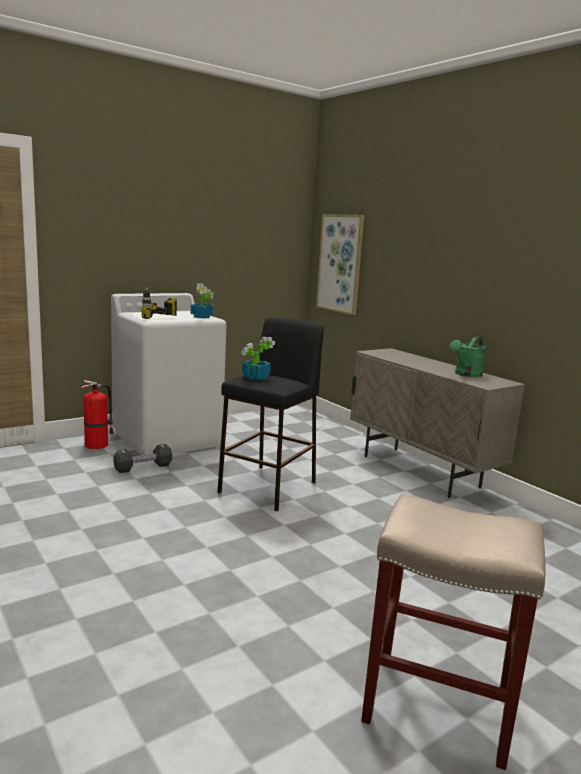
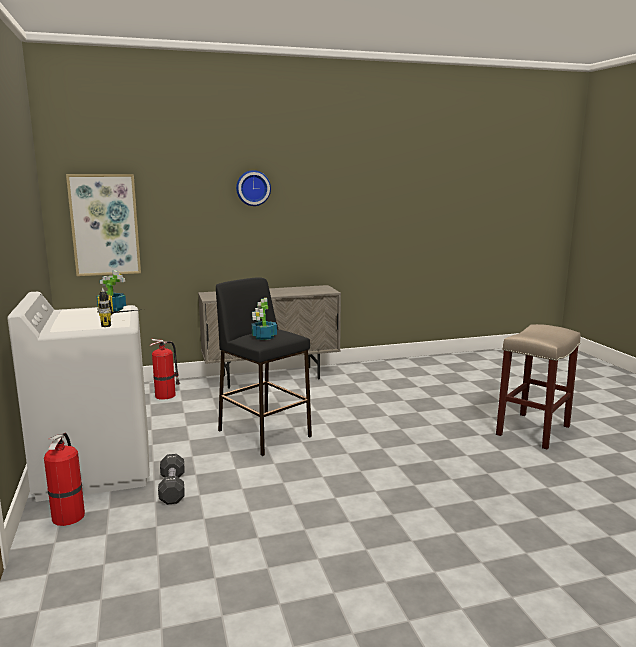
camera: 70 degrees left, 0 degrees up
green watering can [450,336,486,377] -> none
none -> fire extinguisher [150,339,180,400]
none -> wall clock [236,170,271,206]

